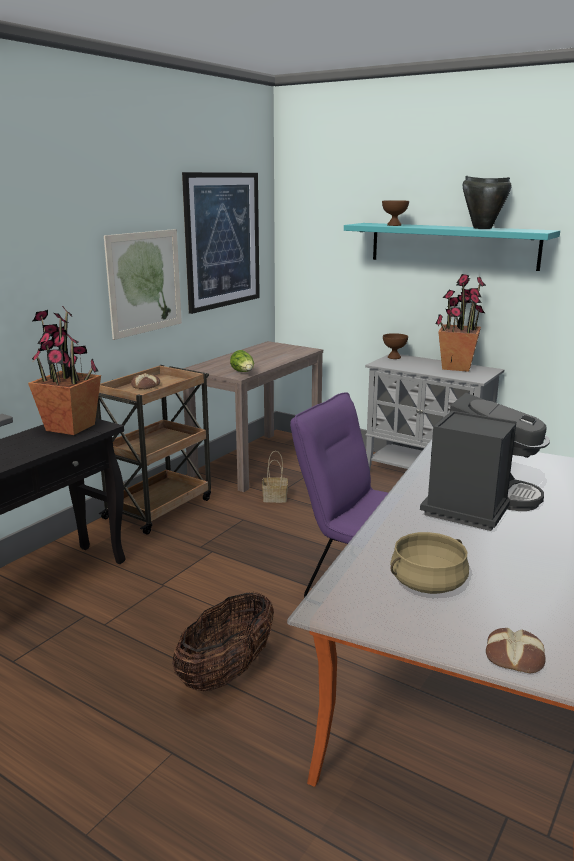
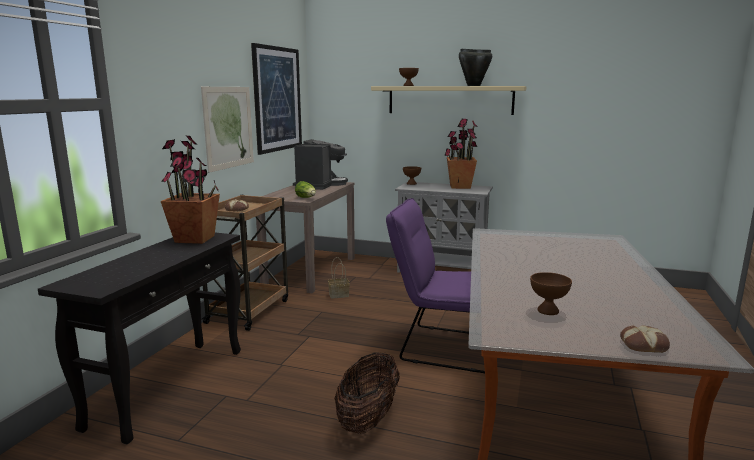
camera: 15 degrees left, 5 degrees down
turquoise shelf [344,223,560,271] -> beige shelf [371,86,526,115]
beige cooking pot [390,532,469,594] -> brown bowl [530,272,572,315]
coffee machine [420,393,550,531] -> coffee machine moved to [293,139,348,190]

